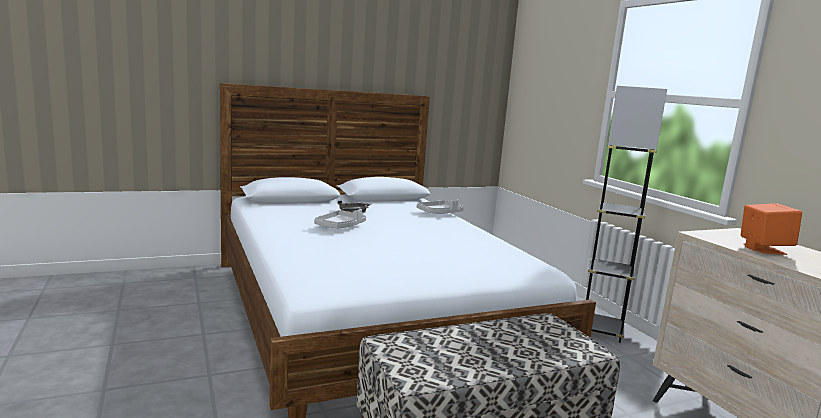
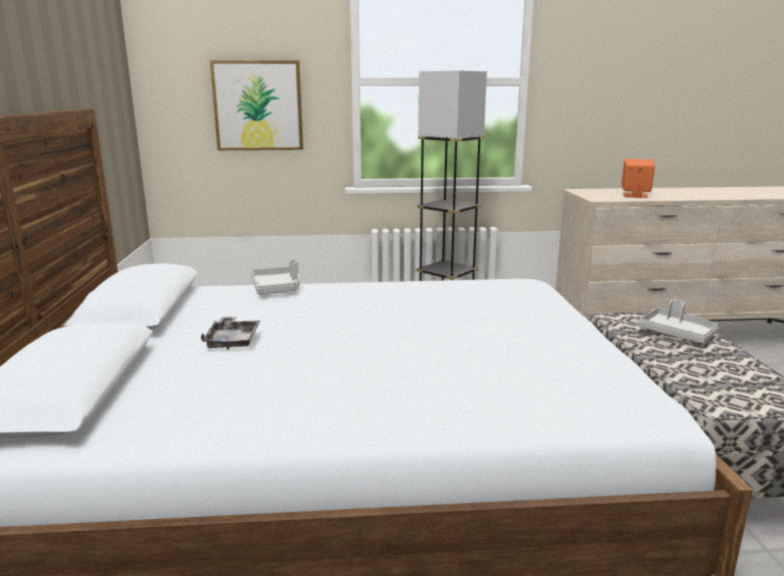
camera: 70 degrees left, 5 degrees up
grey tray [314,209,366,229] -> grey tray moved to [638,299,718,343]
none -> picture [210,60,303,150]

